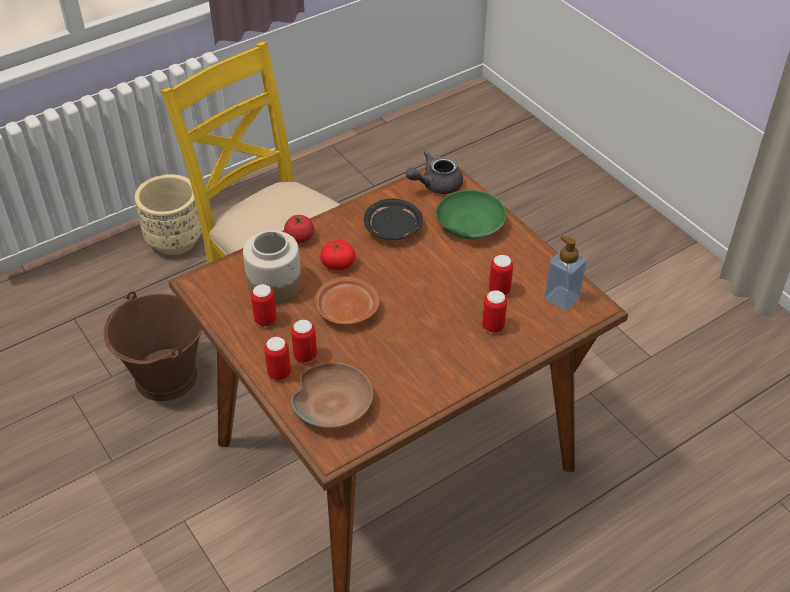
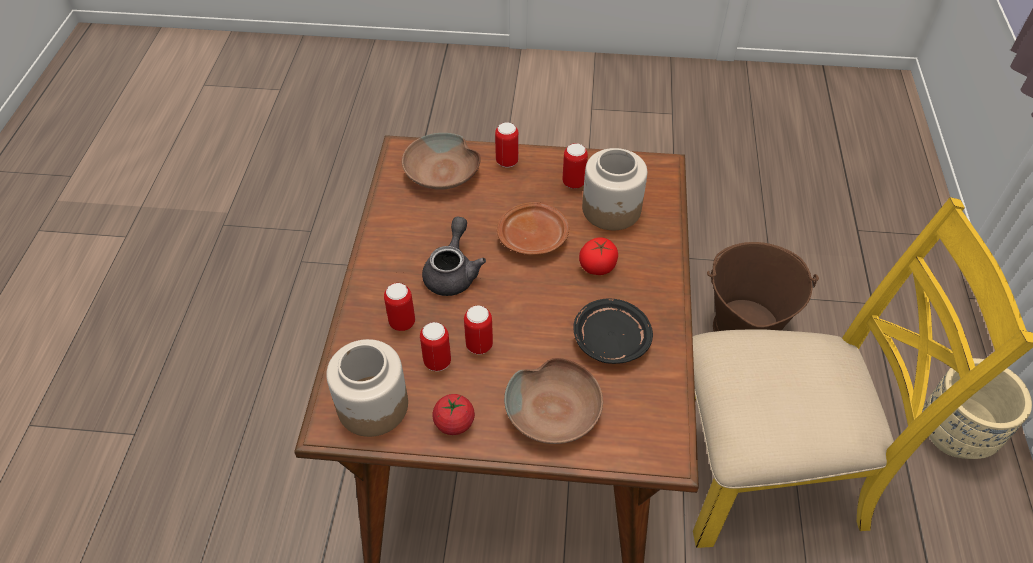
camera: 130 degrees right, 5 degrees up
tomato [284,215,314,243] -> tomato moved to [433,394,475,435]
can [291,320,317,363] -> can moved to [464,305,493,355]
grey teapot [406,151,463,194] -> grey teapot moved to [422,217,486,296]
green bowl [436,190,506,240] -> brown bowl [504,358,603,444]
soap dispenser [544,235,587,311] -> jar [326,339,408,437]

